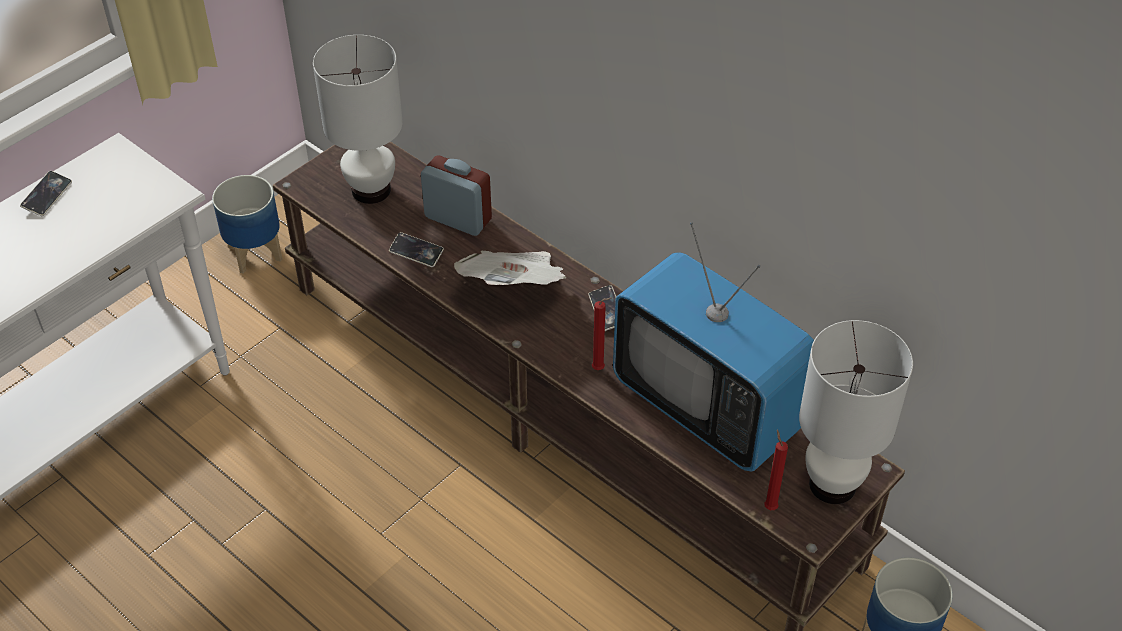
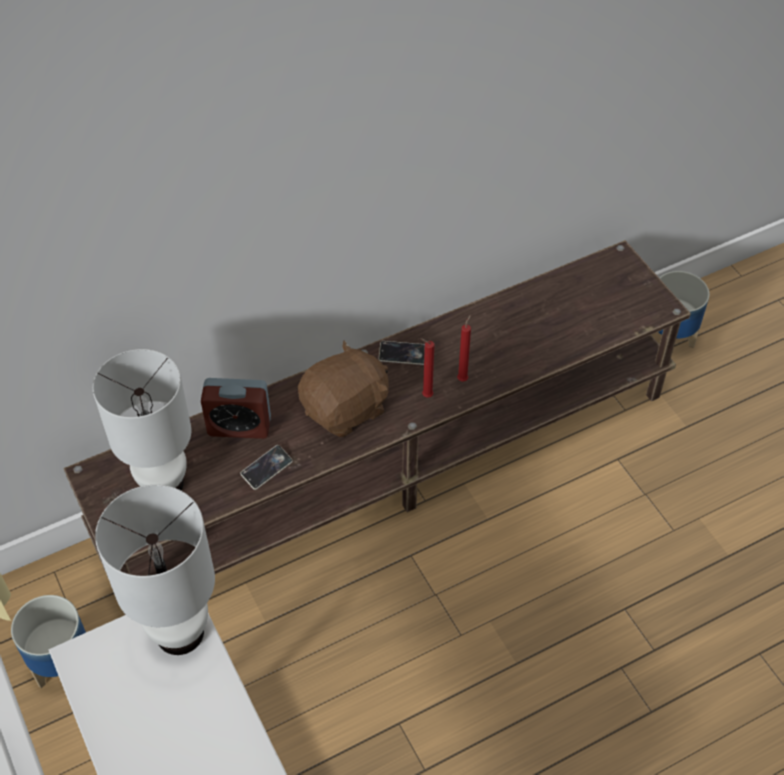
camera: 70 degrees left, 5 degrees up
phone [20,171,72,216] -> none
alarm clock [421,155,492,236] -> alarm clock turned 135 degrees counterclockwise [201,378,271,439]
newspaper [454,251,566,285] -> brown plush toy [298,341,389,437]
television [613,222,814,471] -> none
red candle [764,430,788,510] -> red candle moved to [420,338,434,398]
white table lamp [799,320,913,504] -> white table lamp moved to [95,485,215,655]

